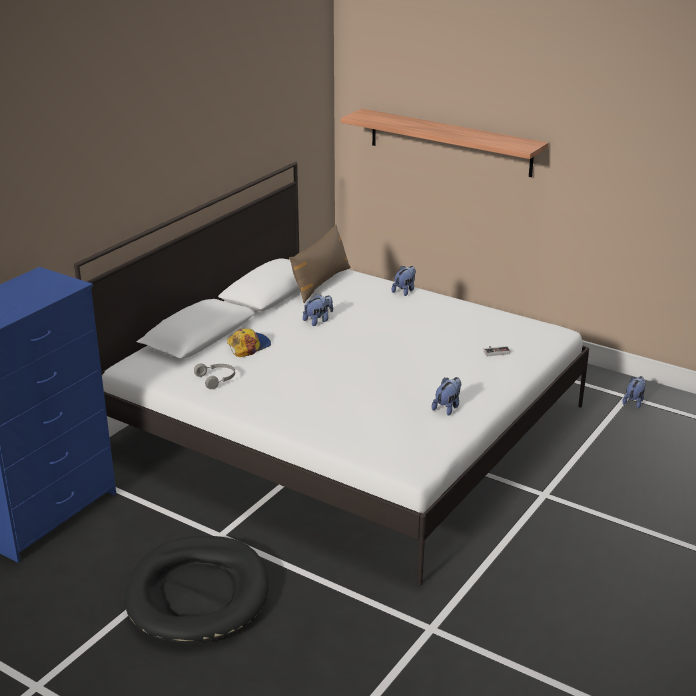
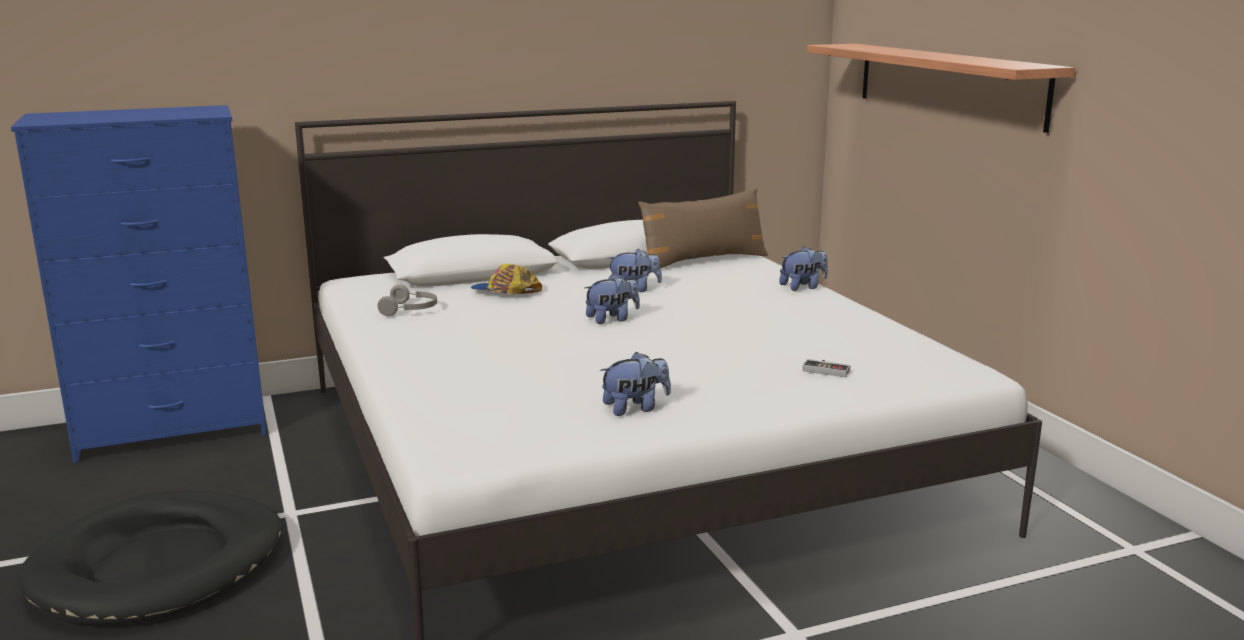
camera: 35 degrees right, 10 degrees down
cap [227,328,271,357] -> cap turned 150 degrees counterclockwise [471,264,542,294]
plush toy [622,376,646,408] -> plush toy moved to [584,274,640,324]

